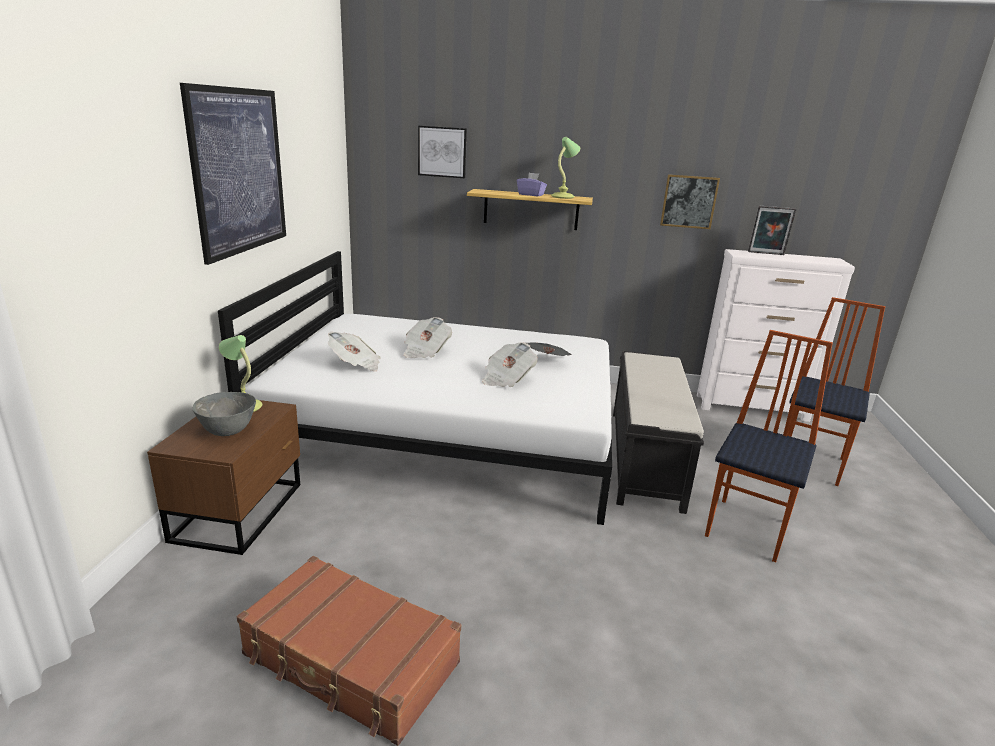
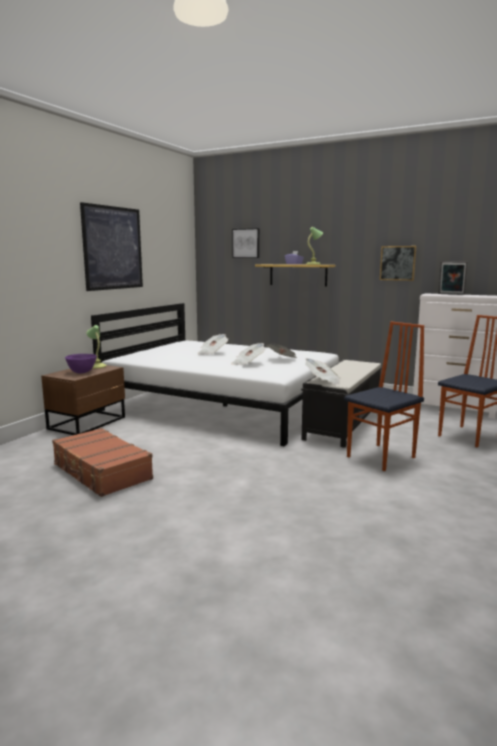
camera: 20 degrees right, 10 degrees down
grey bowl [192,392,256,436] -> purple bowl [65,354,97,374]
newspaper [328,332,381,371] -> newspaper moved to [305,358,341,385]

